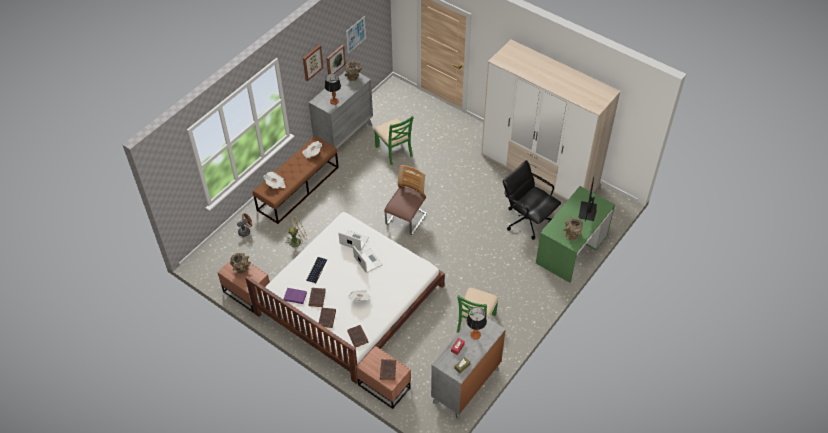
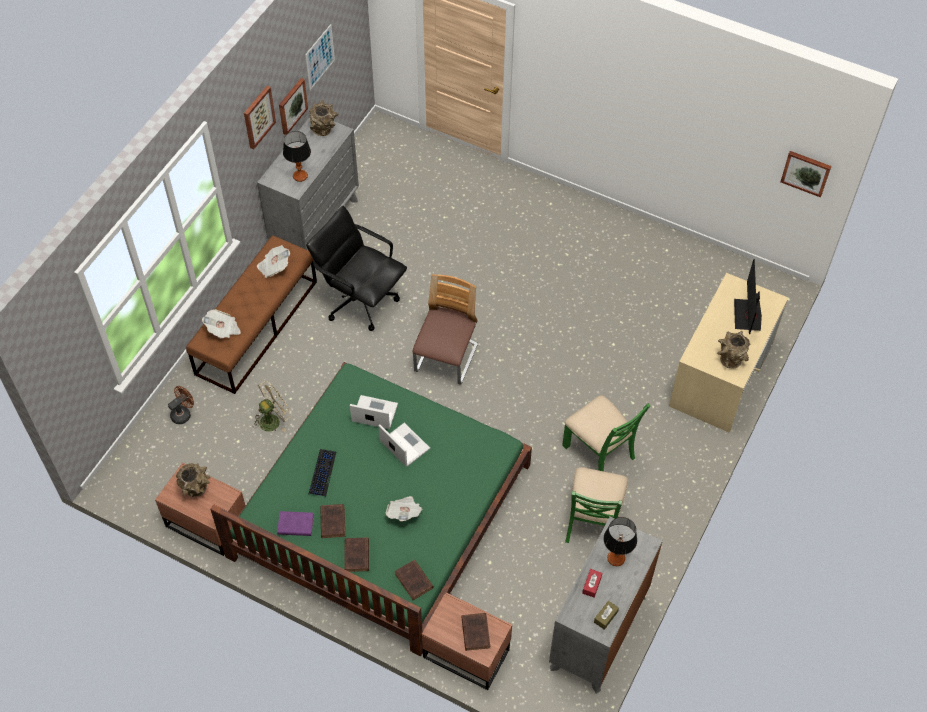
camera: 10 degrees left, 5 degrees up
white bed [245,212,445,384] -> green bed [210,362,532,656]
green chair [374,116,414,166] -> green chair moved to [562,395,650,471]
wardrobe [481,40,621,201] -> none
black office chair [503,160,561,240] -> black office chair moved to [306,206,407,331]
green desk [536,186,615,283] -> beige desk [669,273,788,433]
none -> picture [781,151,832,197]

